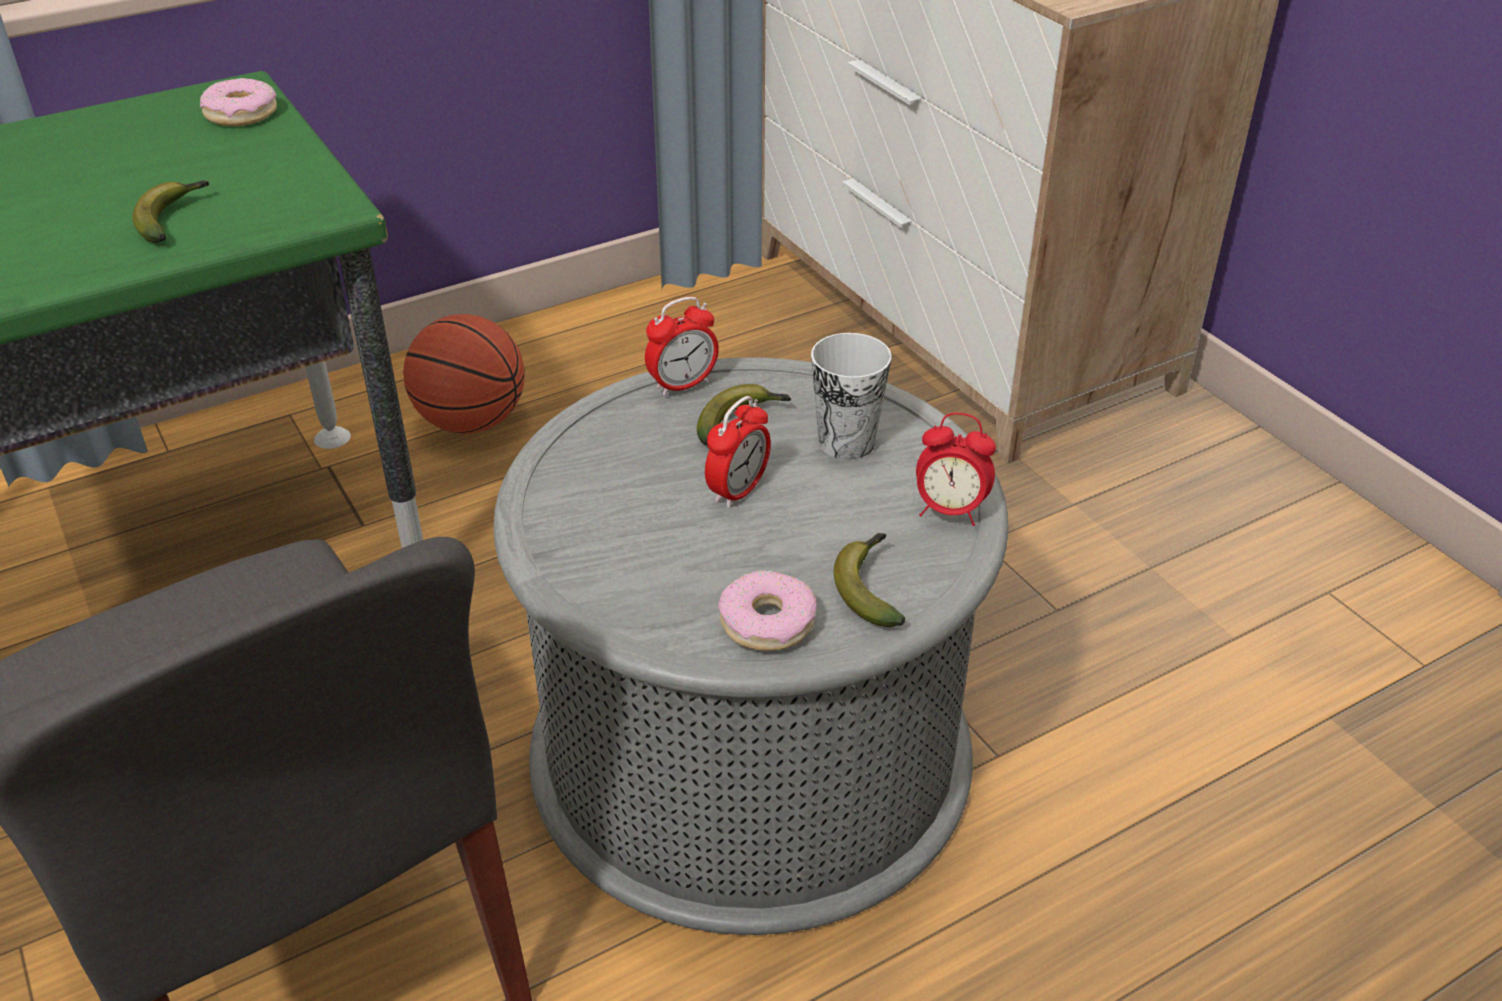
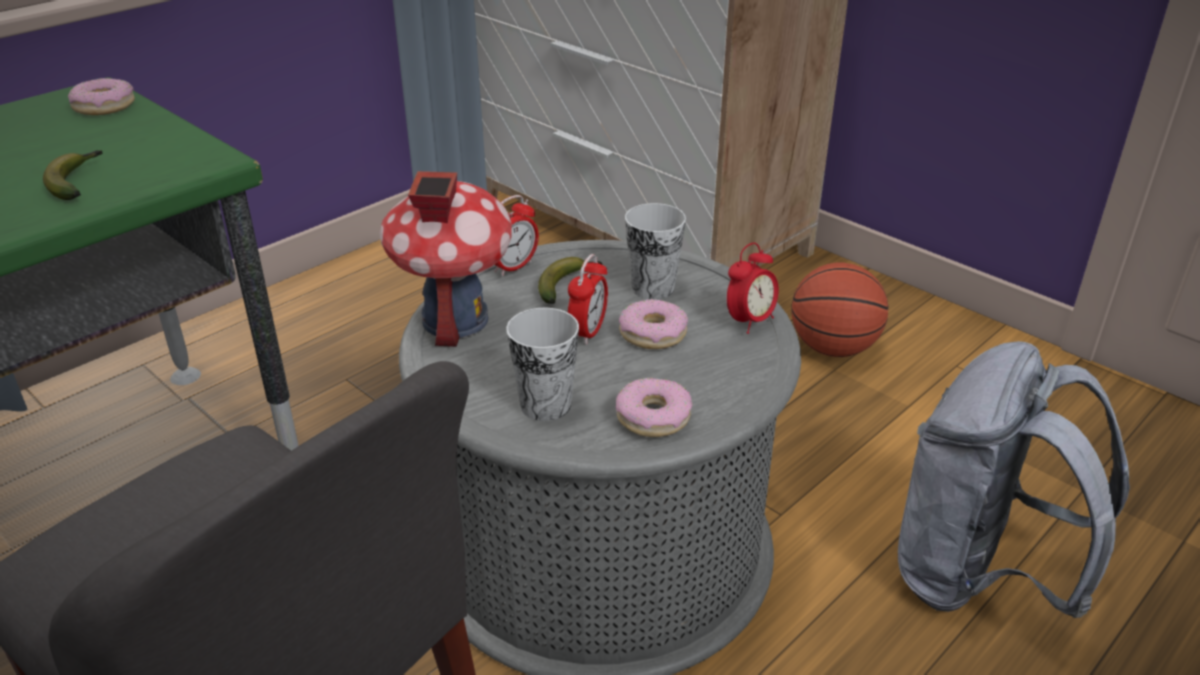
camera: 15 degrees left, 5 degrees down
basketball [403,314,525,434] -> basketball moved to [791,263,888,357]
banana [834,533,905,627] -> none
alarm clock [916,413,996,526] -> alarm clock turned 45 degrees counterclockwise [727,243,779,334]
none -> toy house [379,171,512,347]
none -> cup [506,308,579,421]
none -> donut [619,299,688,349]
none -> grey backpack [898,341,1130,618]

